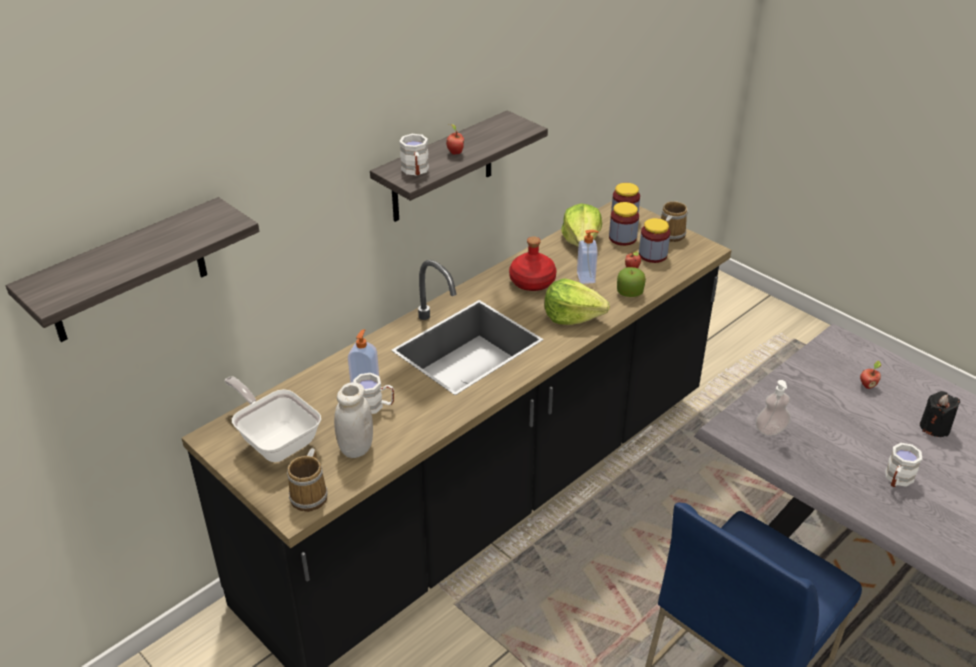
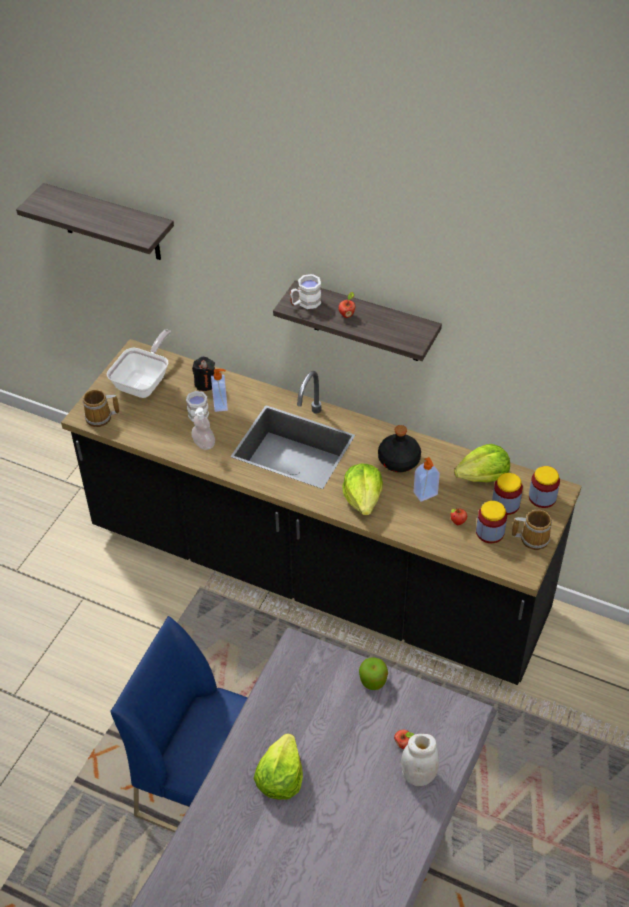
camera: 70 degrees right, 10 degrees up
white jar [334,382,373,458] -> white jar moved to [401,734,439,786]
red bottle [509,236,557,291] -> black bottle [378,425,421,472]
apple [617,267,646,297] -> apple moved to [359,658,388,690]
soap dispenser [756,380,790,436] -> soap dispenser moved to [191,407,215,450]
white mug [885,443,922,487] -> lettuce [253,733,303,800]
black candle [920,391,960,437] -> black candle moved to [192,357,215,391]

